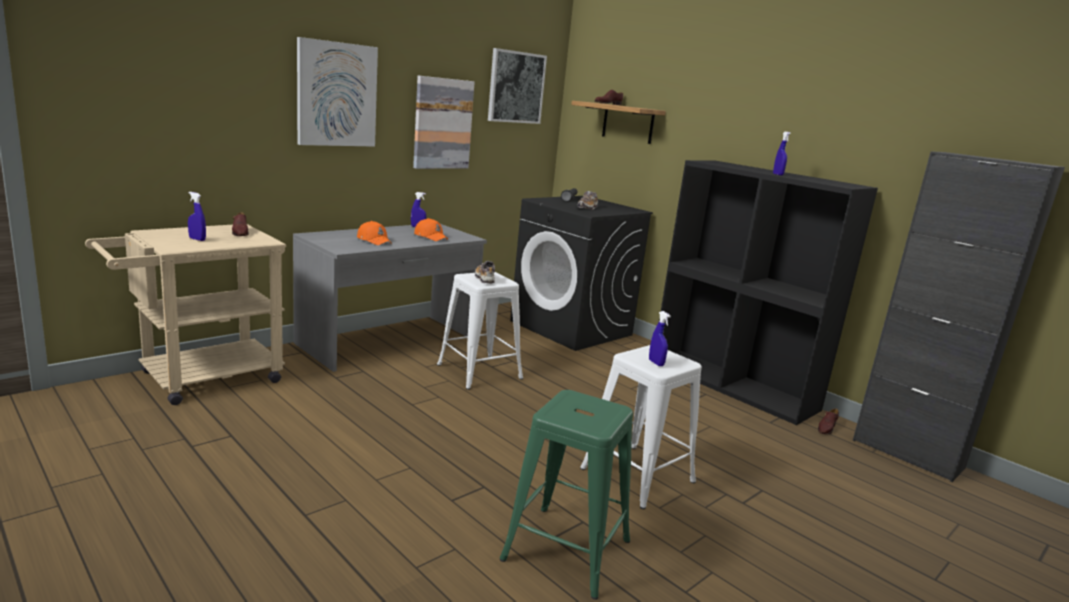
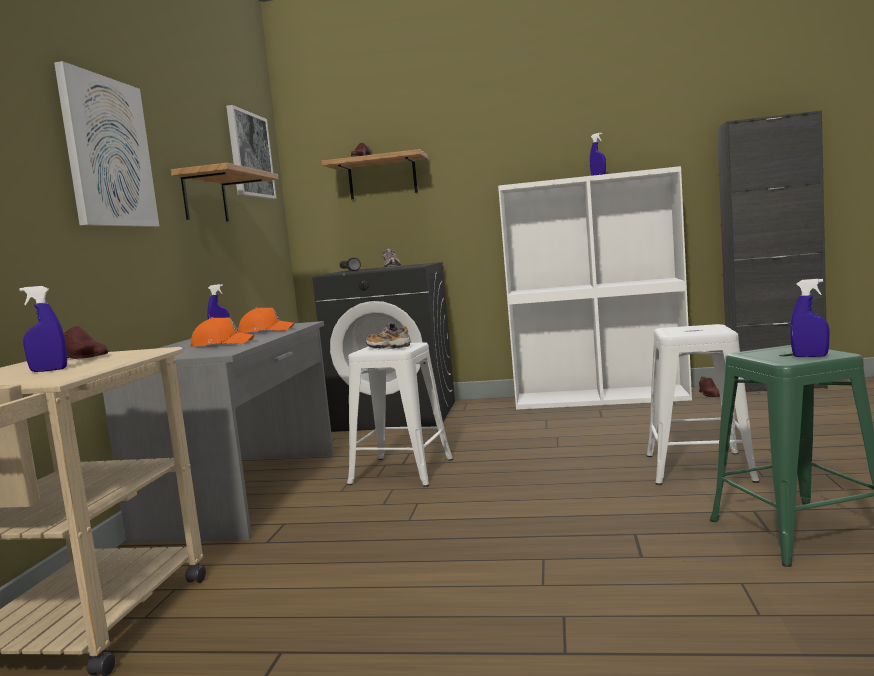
camera: 35 degrees left, 10 degrees down
picture [413,76,475,169] -> shelf [171,163,278,222]
blue spray bottle [649,311,671,366] -> blue spray bottle moved to [790,279,830,357]
black bookcase [659,160,878,425] -> white bookcase [498,166,692,410]

